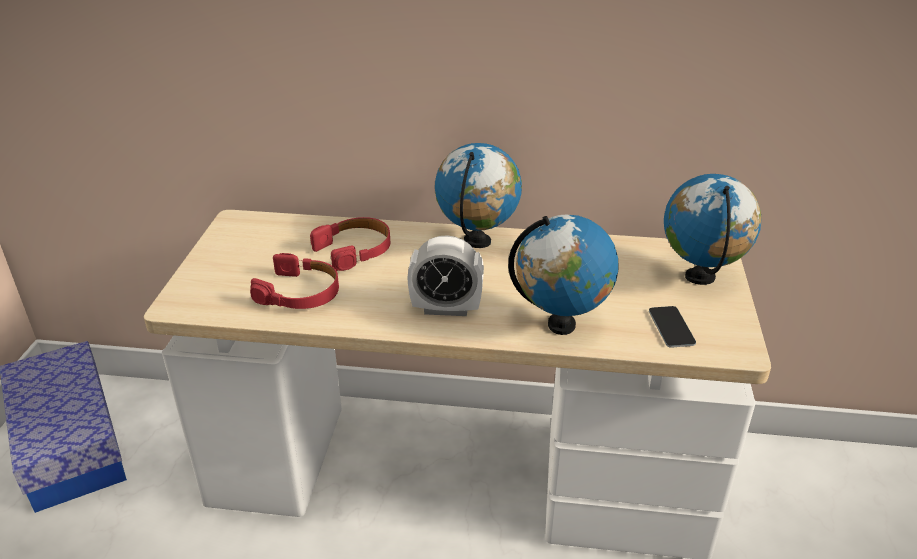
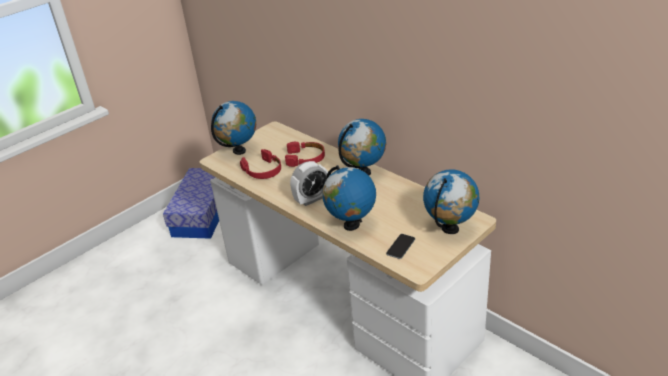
camera: 40 degrees right, 0 degrees up
alarm clock [407,235,484,316] -> alarm clock turned 75 degrees counterclockwise [290,161,328,206]
none -> globe [211,101,256,155]

